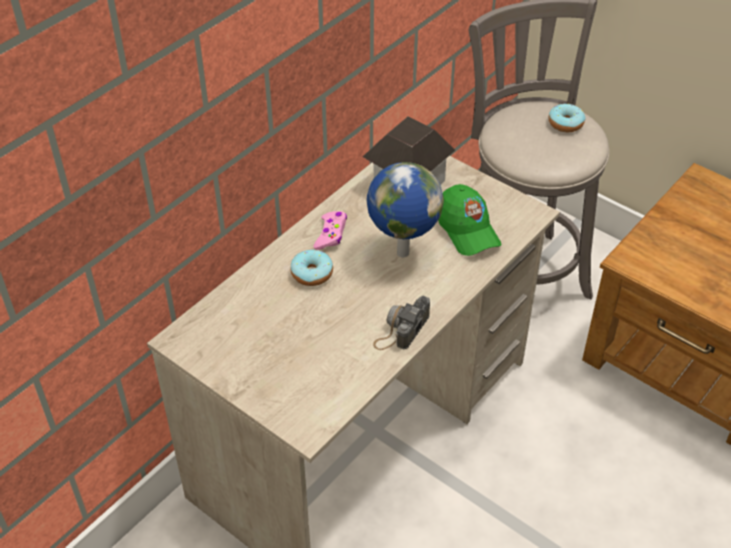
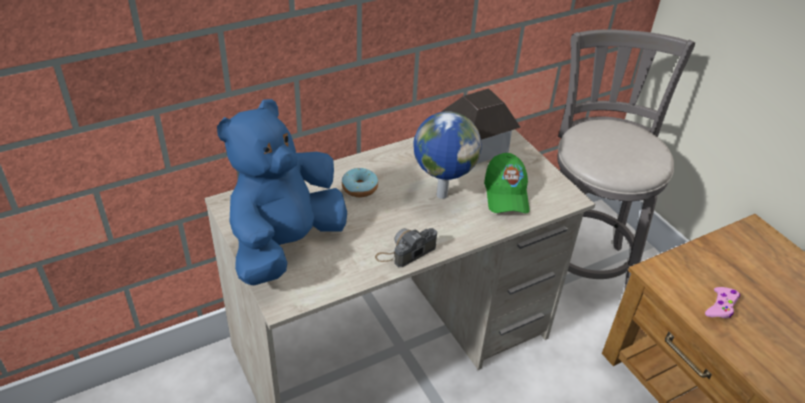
camera: 20 degrees right, 5 degrees down
pink game controller [314,211,347,250] -> pink game controller moved to [705,287,740,318]
donut [549,103,586,132] -> none
none -> blue plush toy [217,99,347,285]

